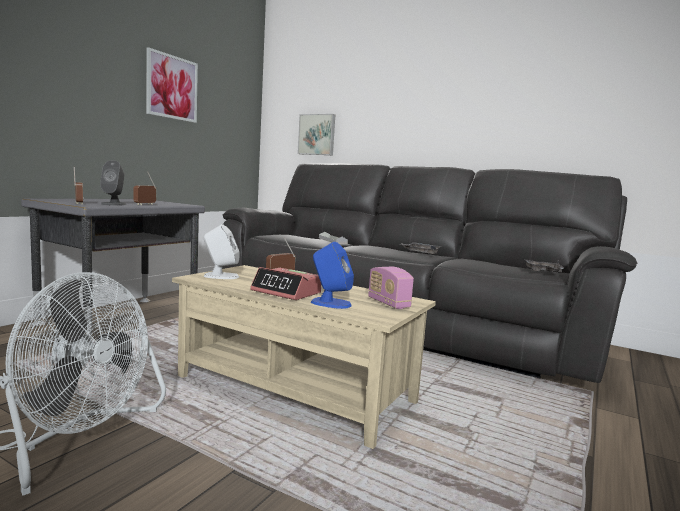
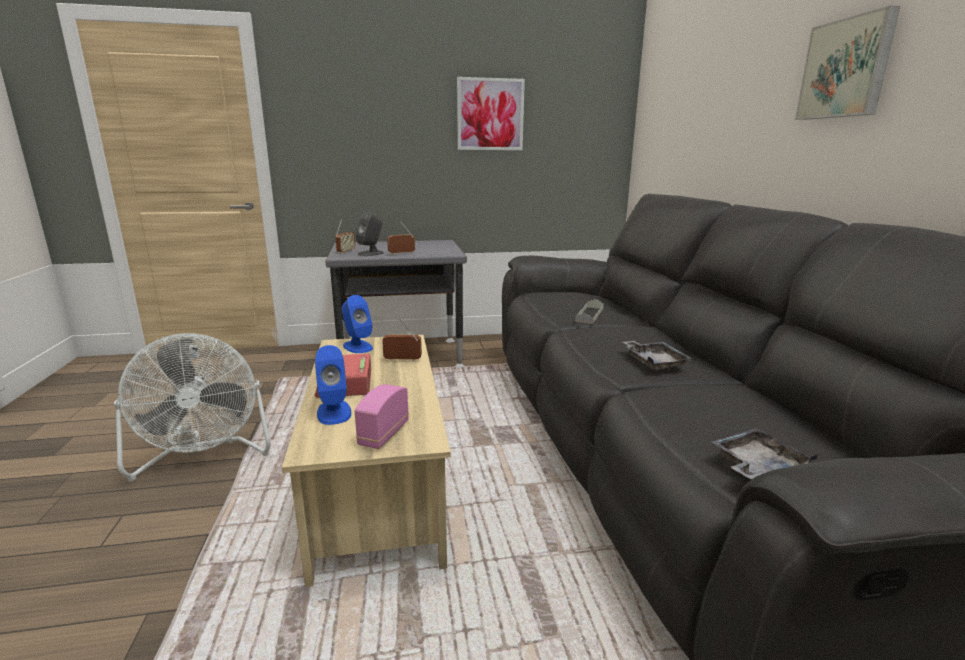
camera: 50 degrees right, 10 degrees up
white speaker [204,224,239,279] -> blue speaker [342,295,373,353]
picture [297,114,335,155] -> picture moved to [795,6,900,120]

